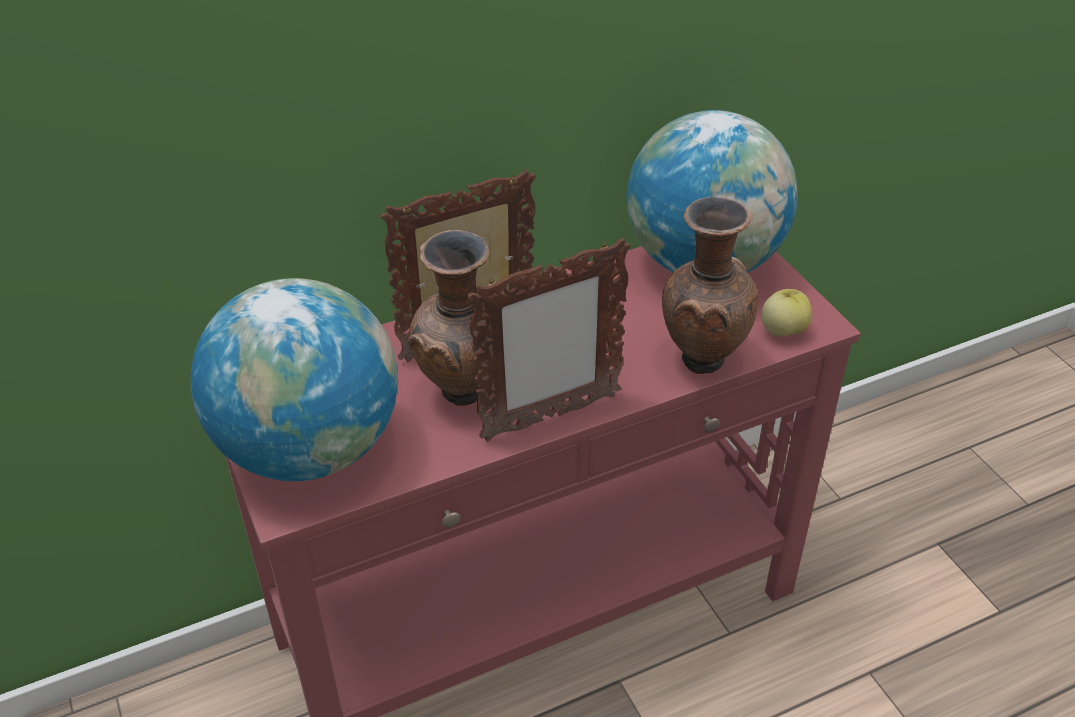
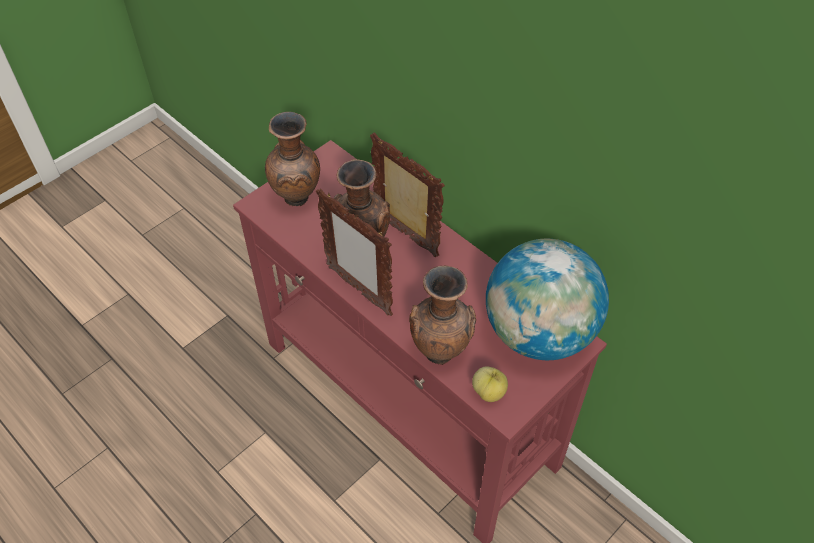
camera: 70 degrees right, 10 degrees up
globe [191,278,398,481] -> brown vase [265,112,320,206]

